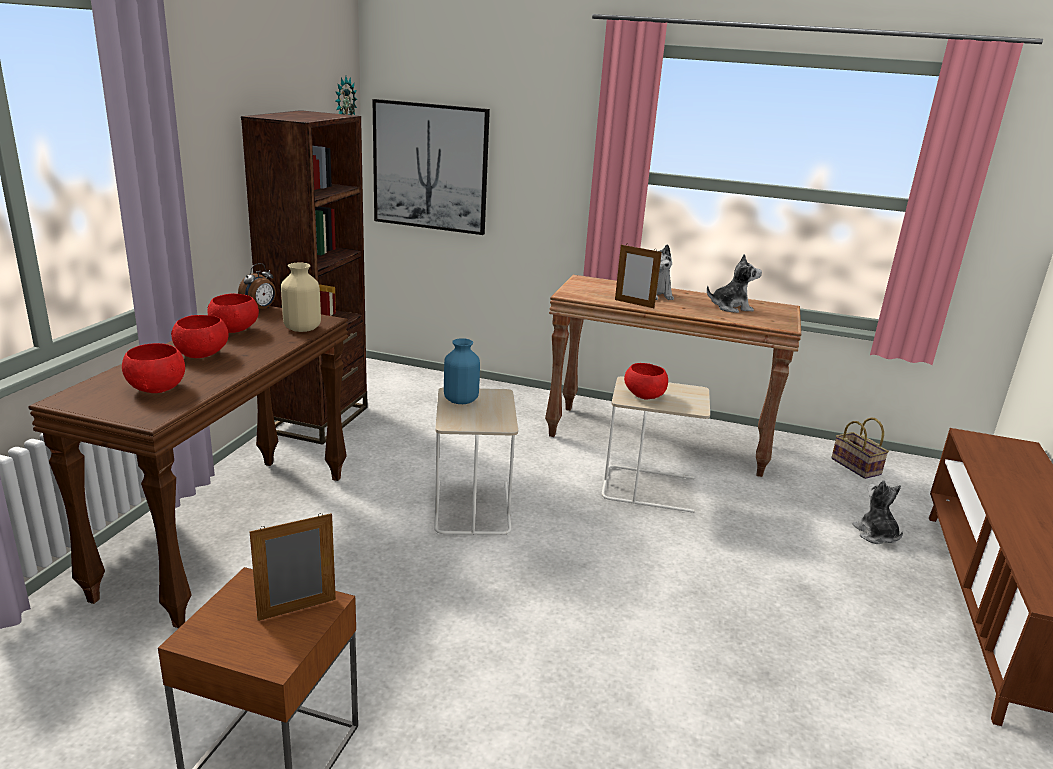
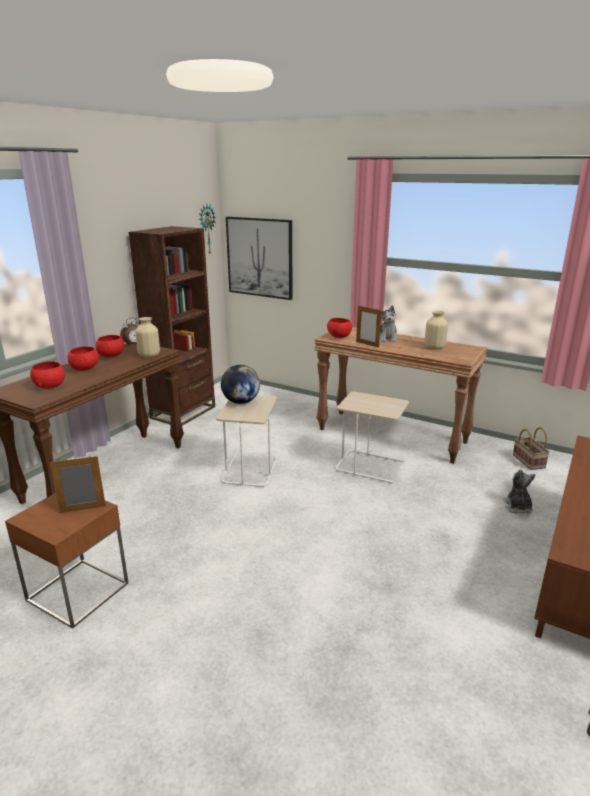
camera: 15 degrees right, 0 degrees up
blue vase [444,338,480,404] -> globe [221,365,260,404]
red bowl [624,363,668,399] -> red bowl moved to [327,318,352,338]
plush toy [707,254,762,313] -> beige vase [424,311,448,350]

